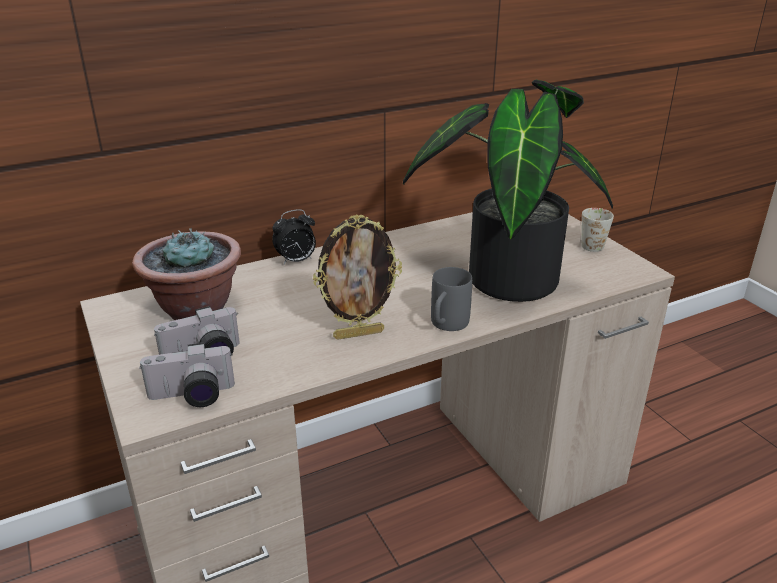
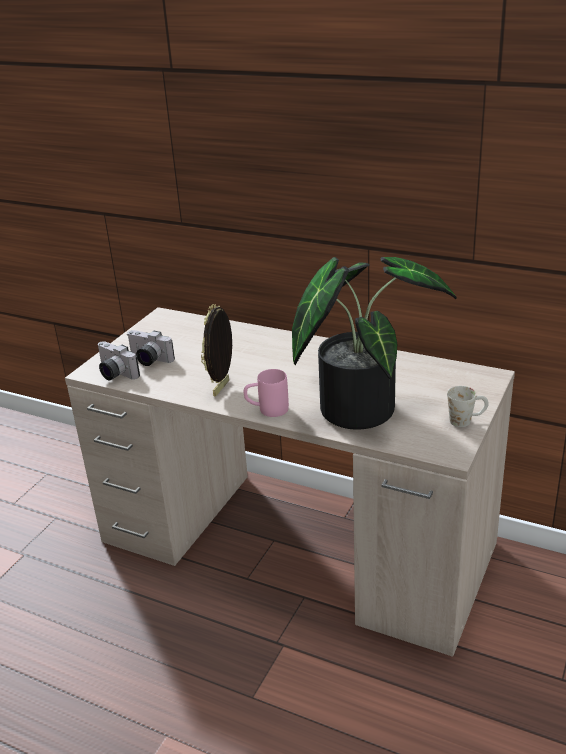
camera: 55 degrees right, 0 degrees up
potted plant [132,228,241,320] -> none
alarm clock [272,209,316,265] -> none
picture frame [313,214,402,340] -> picture frame turned 75 degrees clockwise [201,304,232,397]
grey mug [431,267,472,331] -> pink mug [244,369,289,417]

